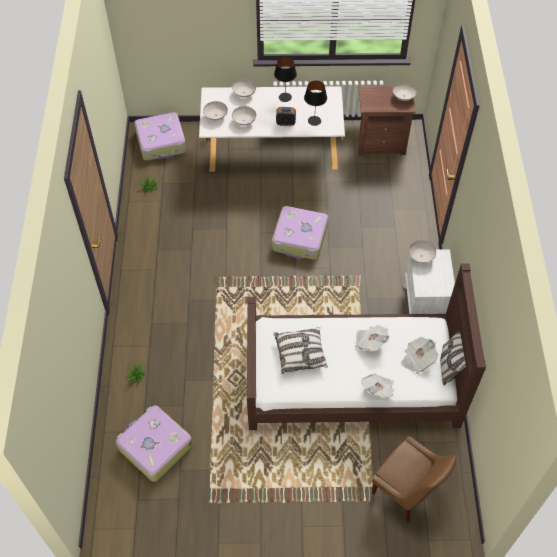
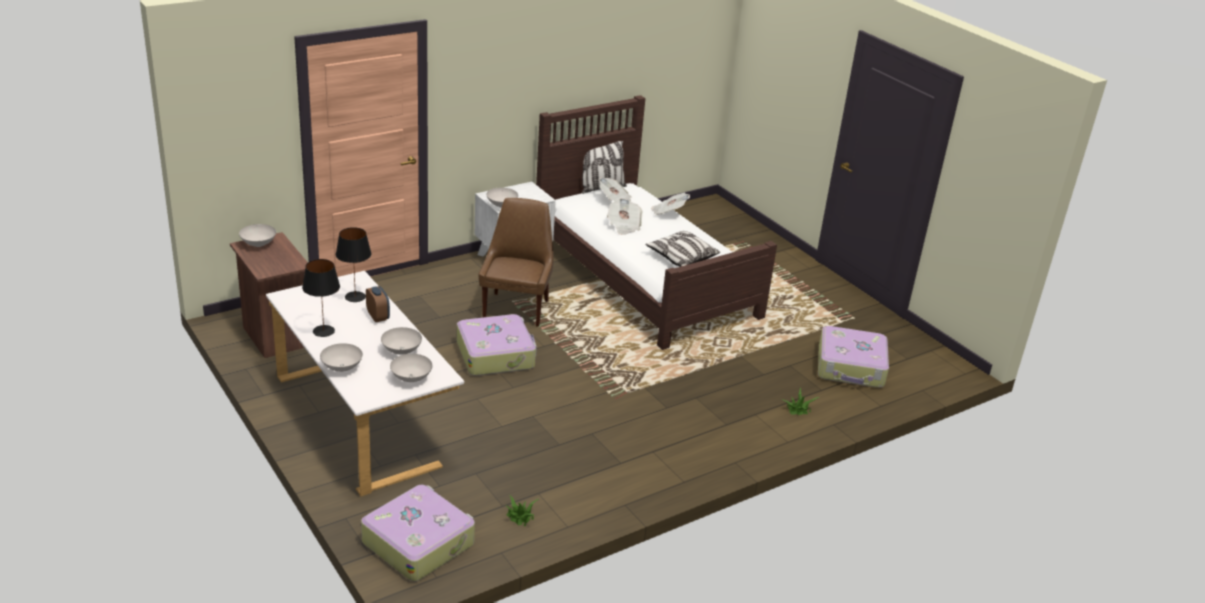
camera: 125 degrees left, 25 degrees down
brown chair [372,436,457,522] -> brown chair moved to [479,198,554,327]

